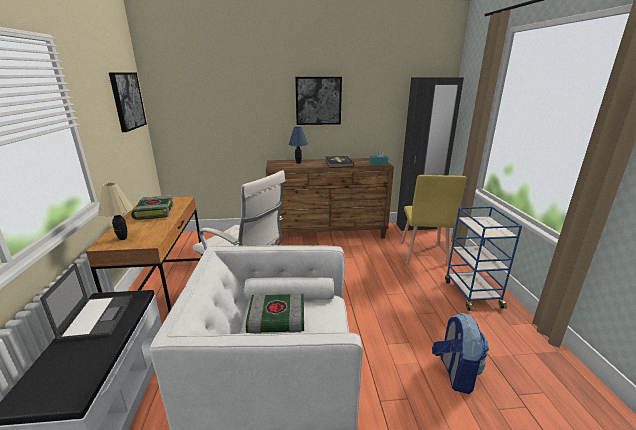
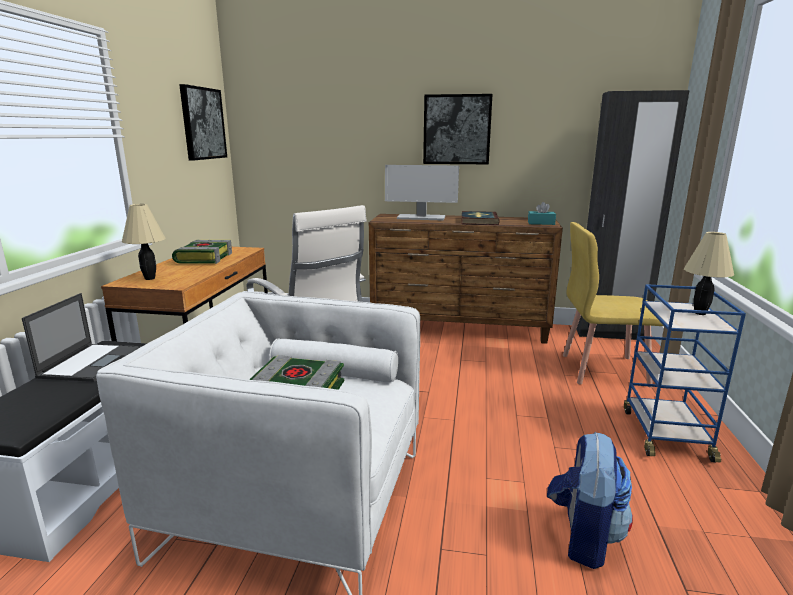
camera: 15 degrees right, 5 degrees down
blue table lamp [289,127,308,164] -> monitor [385,165,459,221]
yellow chair [401,175,467,265] -> yellow chair turned 75 degrees clockwise [563,222,664,388]
none -> beige table lamp [684,232,734,315]

